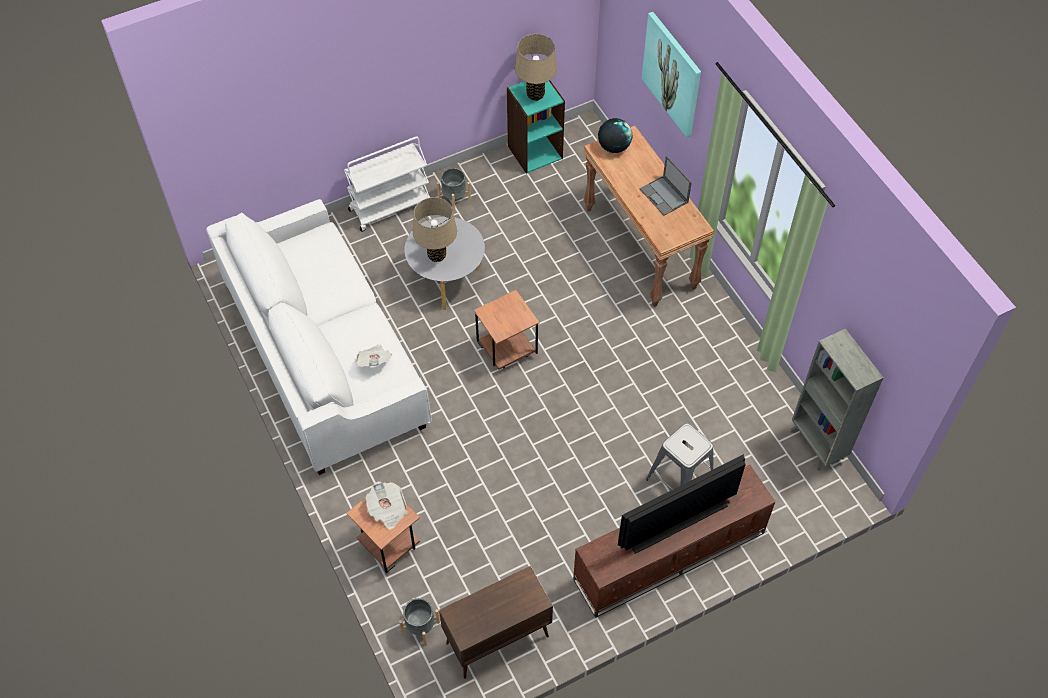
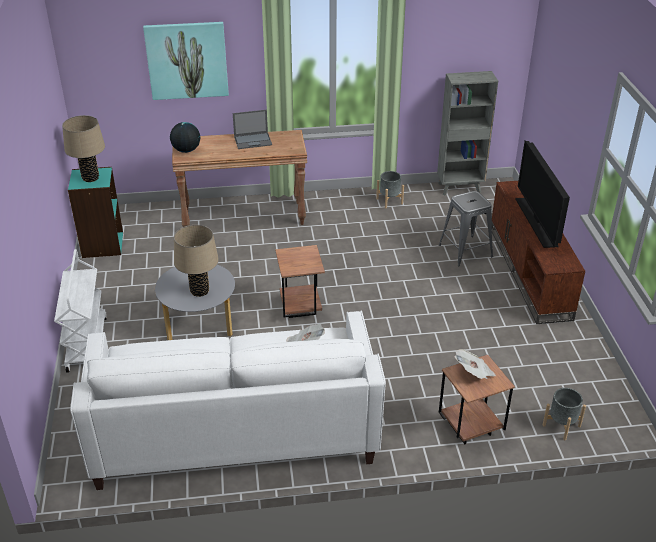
camera: 70 degrees left, 20 degrees down
grey planter [437,168,471,212] -> grey planter moved to [376,171,404,209]
brown cabinet [439,566,553,679] -> none

